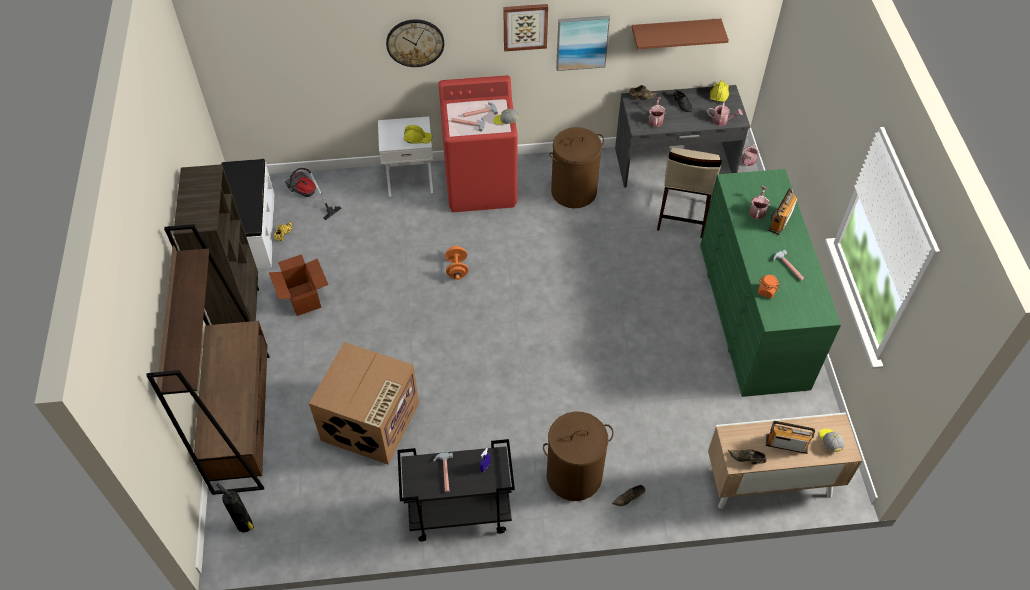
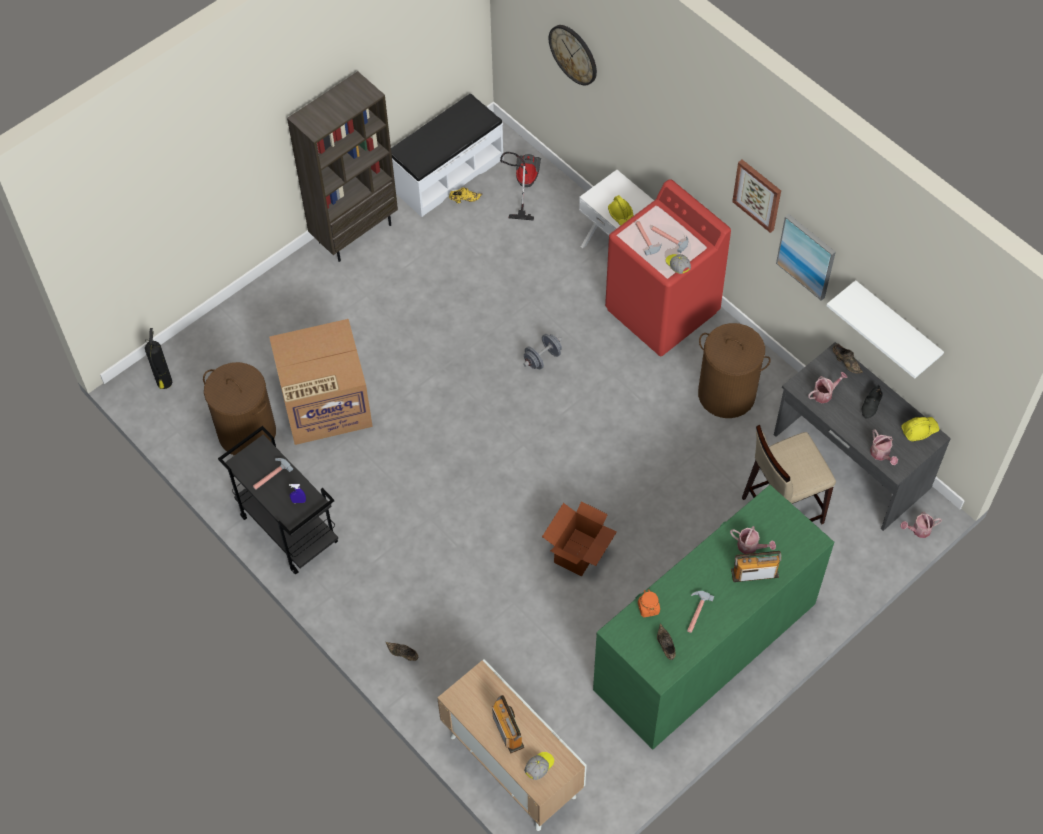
camera: 55 degrees right, 5 degrees up
brown bookcase [146,224,269,495] -> none
cardboard box [269,254,329,316] -> cardboard box moved to [542,501,617,576]
wall clock [386,19,444,67] -> wall clock moved to [549,25,597,85]
orange dumbbell [445,245,468,280] -> grey dumbbell [523,334,562,369]
brown laundry basket [543,411,614,501] -> brown laundry basket moved to [203,362,276,455]
brown shelf [631,19,729,49] -> white shelf [826,280,944,379]
brown shoe [728,449,767,465] -> brown shoe moved to [657,623,676,660]
watering can [749,186,770,220] -> watering can turned 45 degrees clockwise [730,526,776,554]

